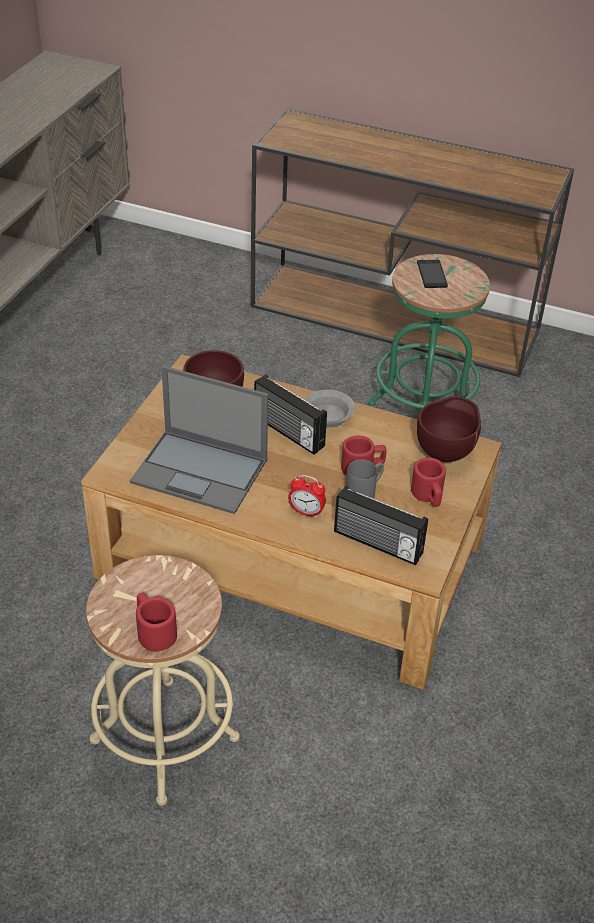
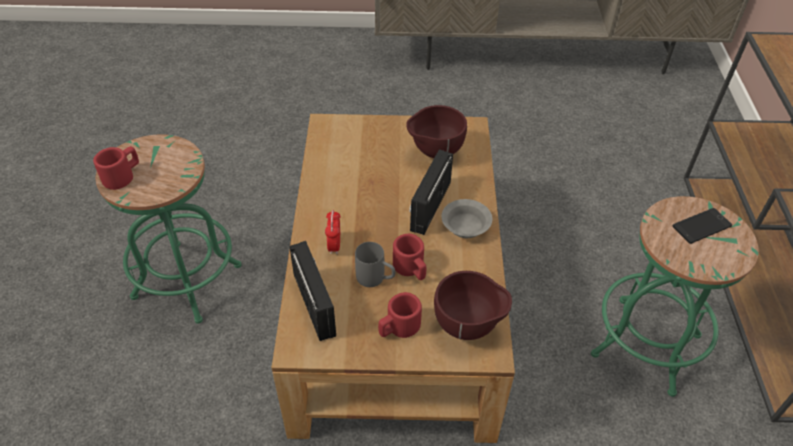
camera: 70 degrees right, 5 degrees up
beige stool [86,555,240,806] -> green stool [96,134,242,324]
laptop [130,366,268,514] -> none
radio [334,486,428,565] -> radio turned 150 degrees clockwise [290,241,336,341]

